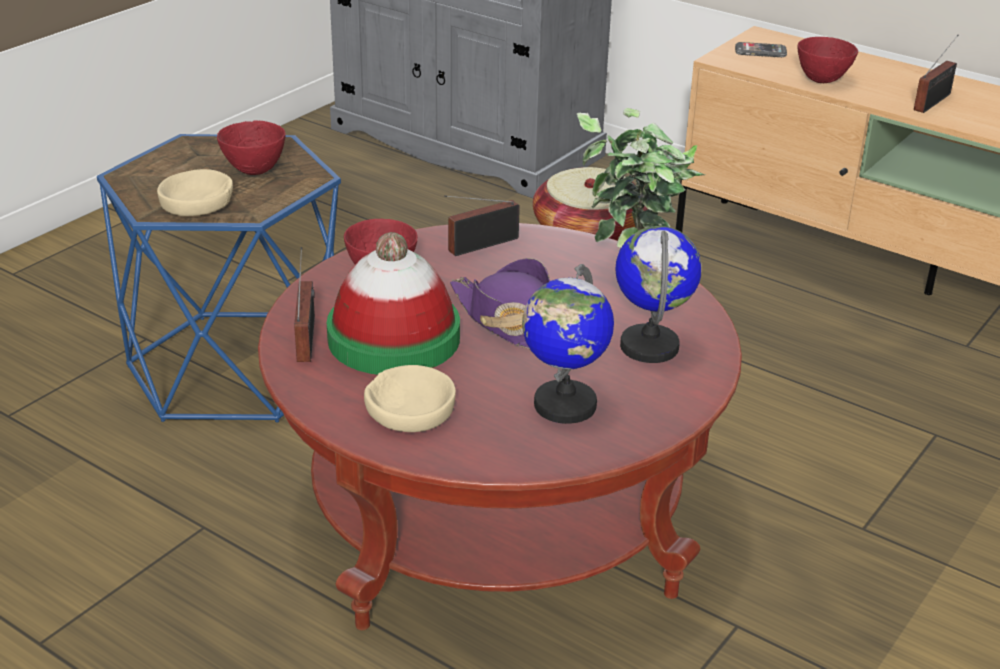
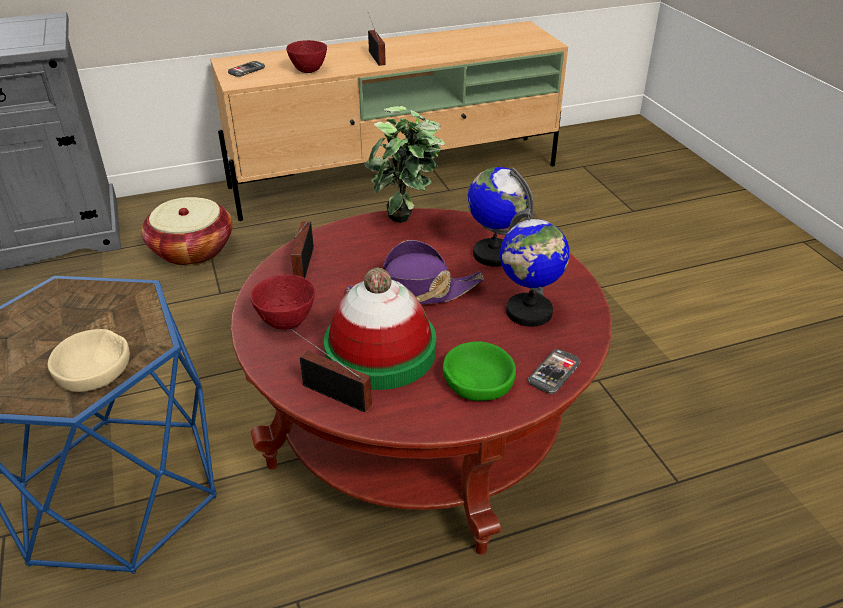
camera: 55 degrees left, 5 degrees up
red bowl [217,120,286,175] -> none
beige bowl [364,365,456,432] -> green bowl [443,341,516,401]
none -> phone [528,349,581,394]

